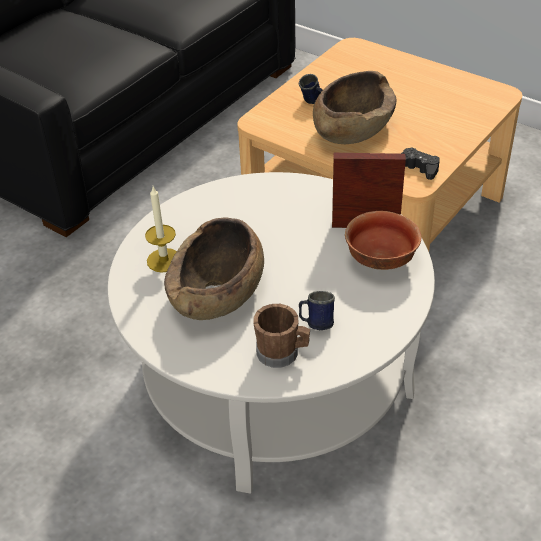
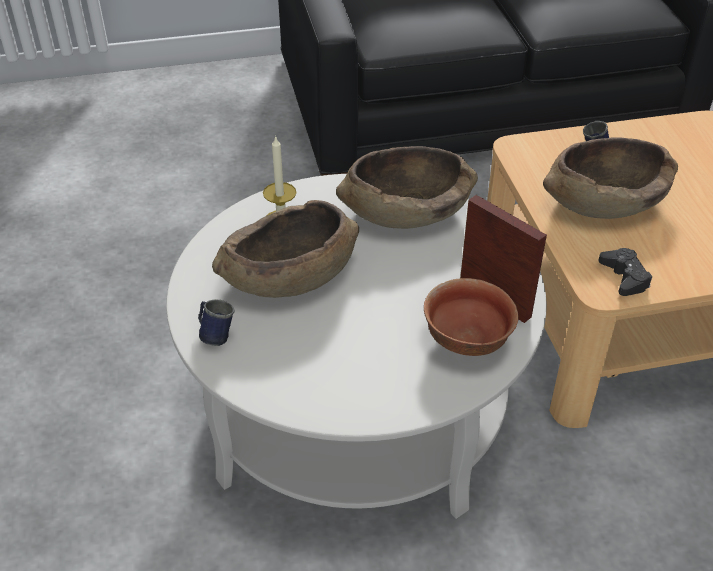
camera: 40 degrees right, 0 degrees up
brown mug [253,304,310,368] -> none
blue mug [299,291,335,330] -> blue mug moved to [198,299,234,346]
none -> brown bowl [336,146,478,229]

